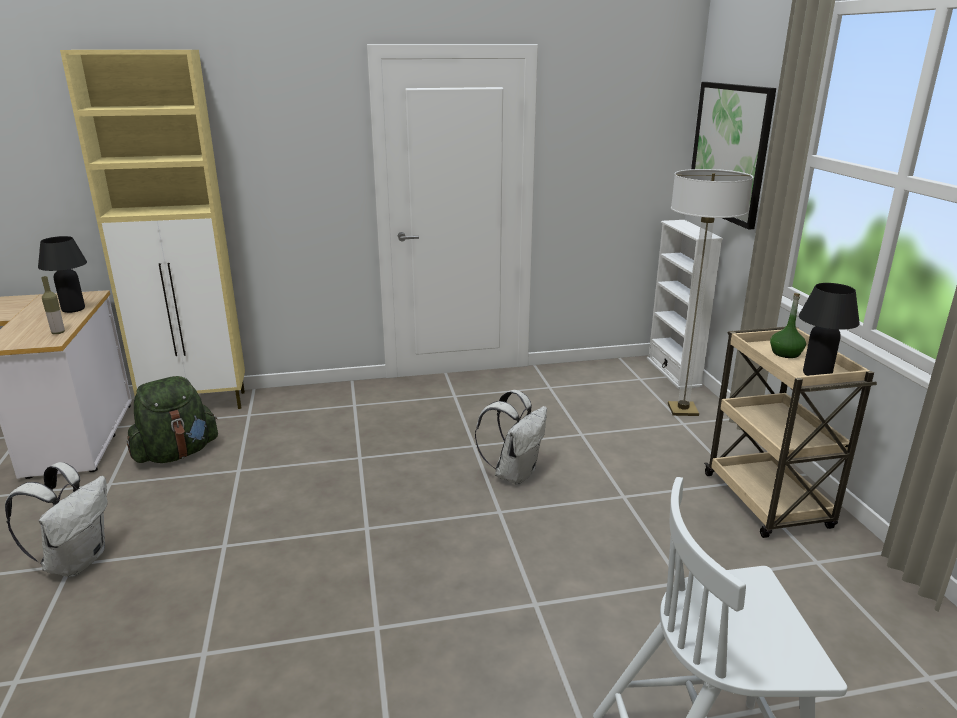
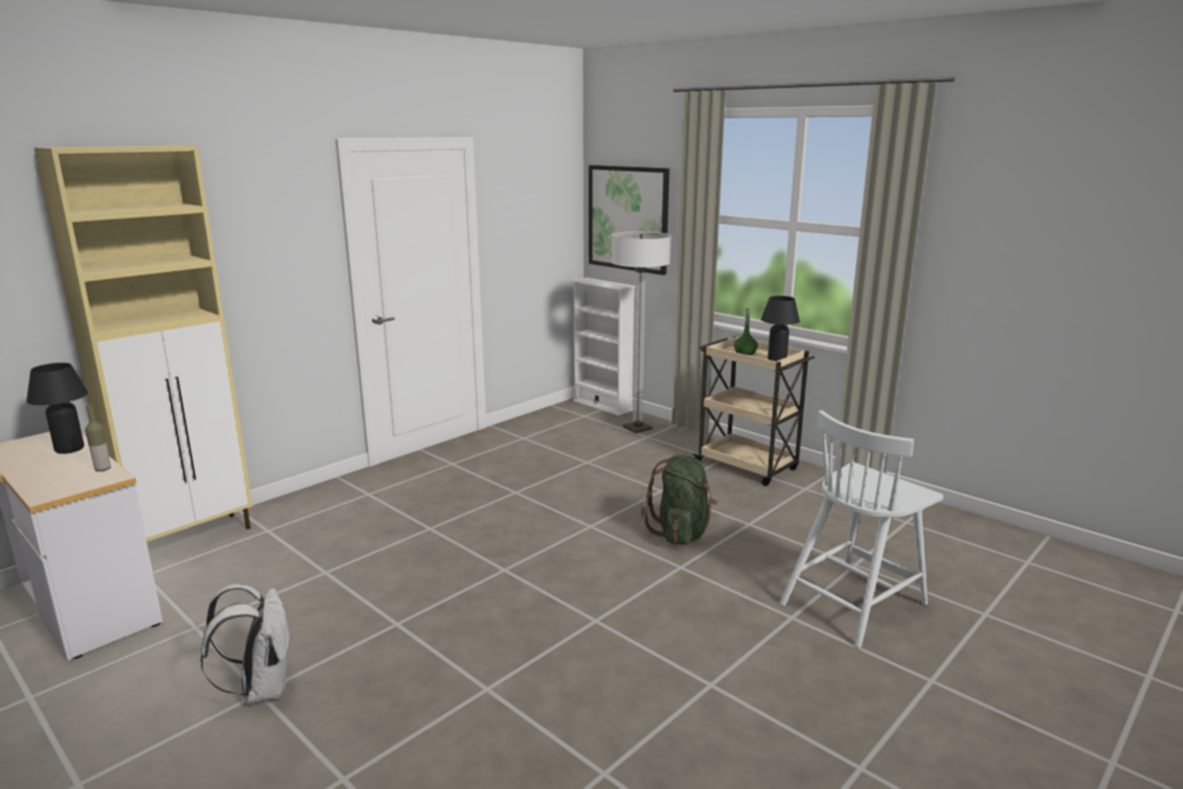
camera: 35 degrees left, 5 degrees down
green backpack [127,376,218,463] -> green backpack moved to [641,455,718,545]
white backpack [475,390,547,484] -> none

